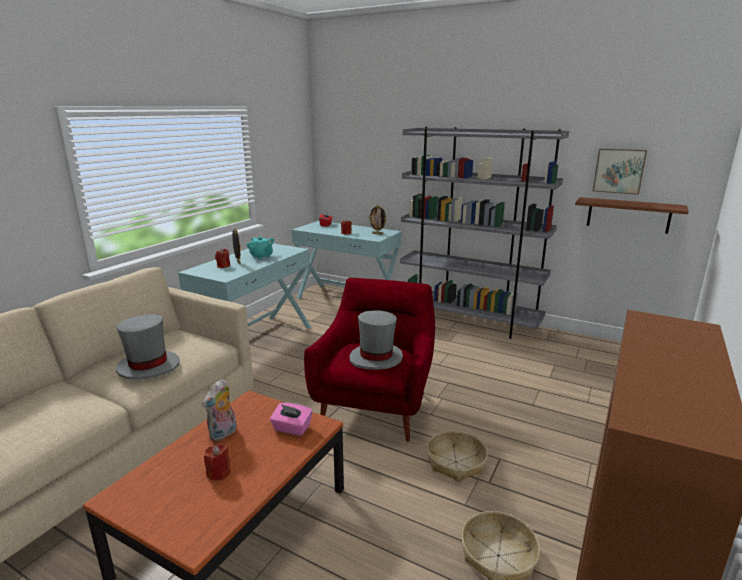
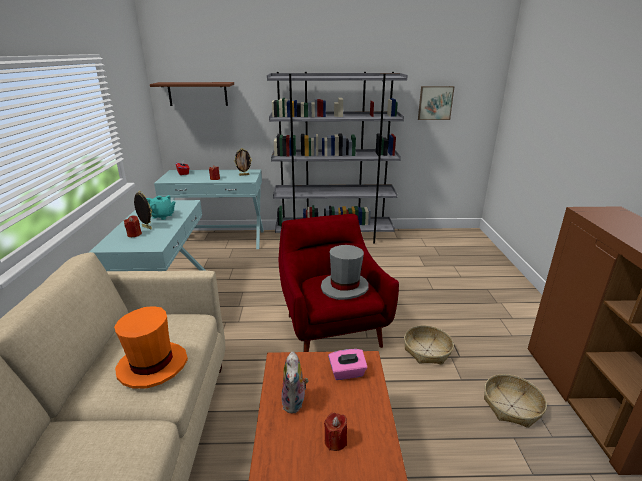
camera: 30 degrees left, 5 degrees up
grey hat [116,314,180,380] -> orange hat [114,306,188,389]
brown shelf [575,197,689,234] -> brown shelf moved to [150,82,234,106]

